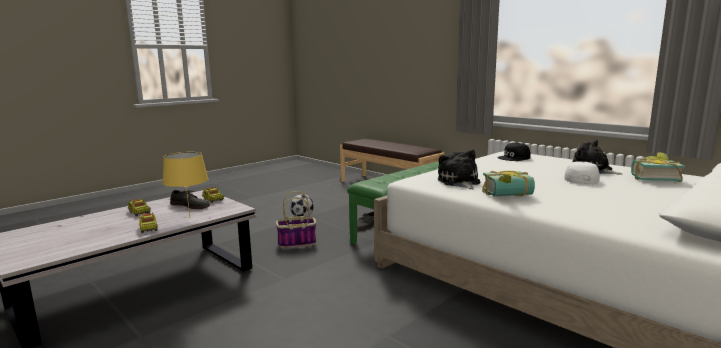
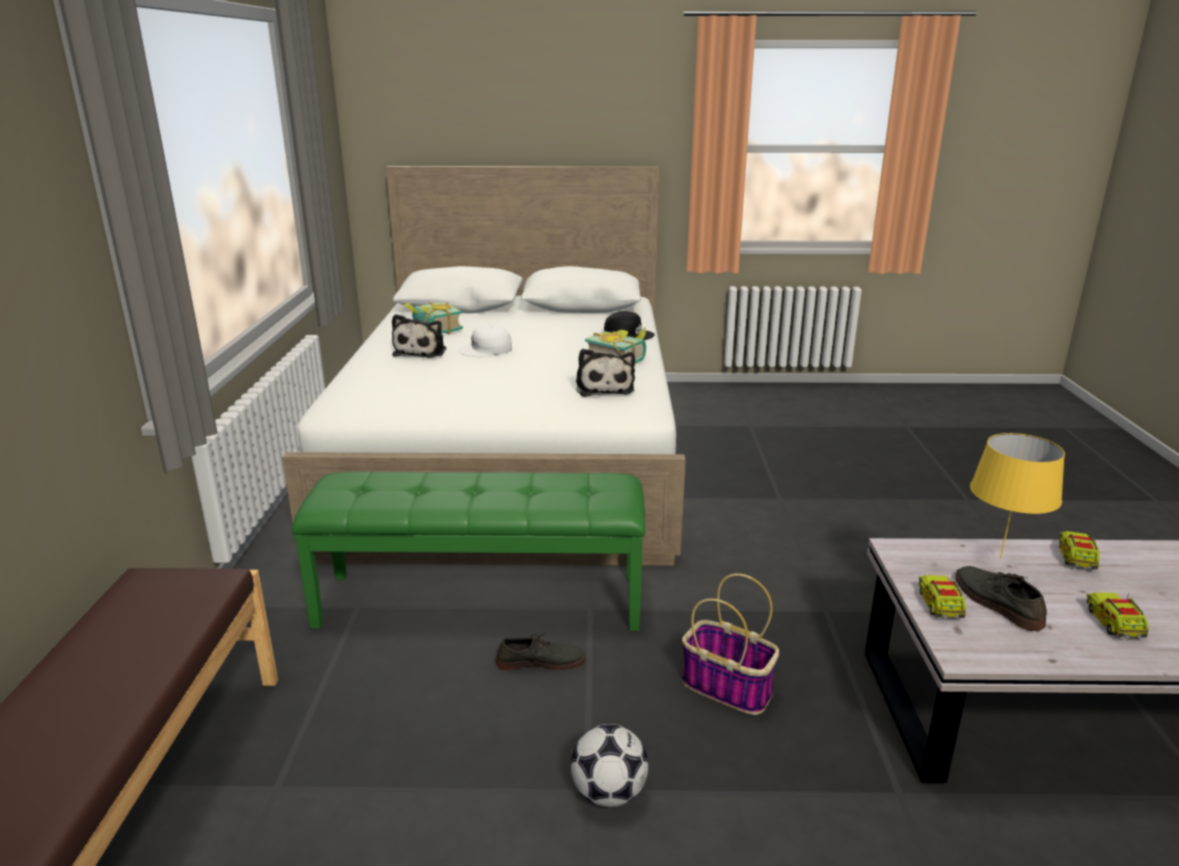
camera: 135 degrees left, 10 degrees up
plush toy [438,150,480,190] -> plush toy turned 45 degrees counterclockwise [576,349,635,397]
black cap [497,143,531,161] -> black cap moved to [604,311,655,340]

